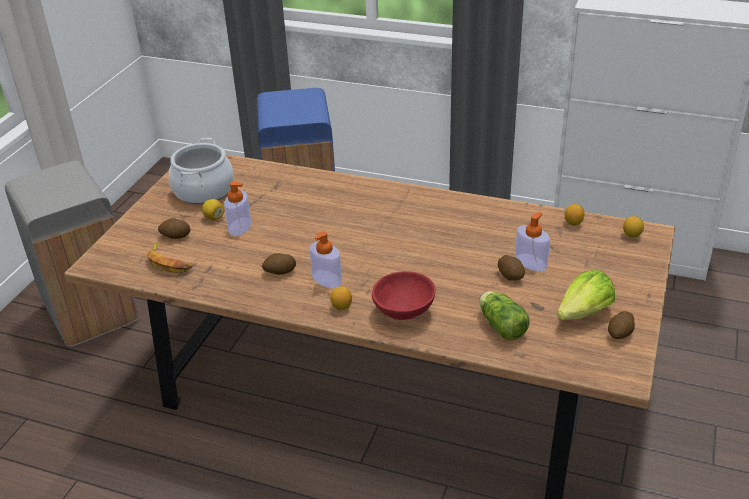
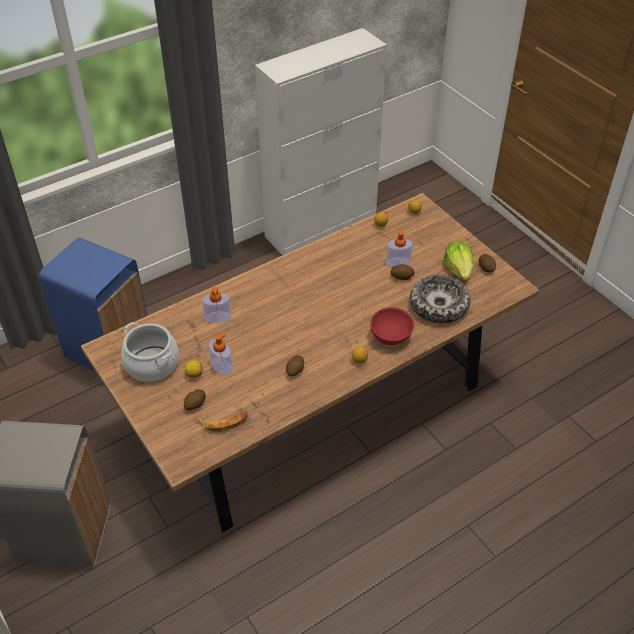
camera: 55 degrees left, 10 degrees up
soap dispenser [310,231,342,288] -> soap dispenser moved to [202,286,231,323]
lettuce [479,291,529,340] -> bowl [410,274,471,323]

